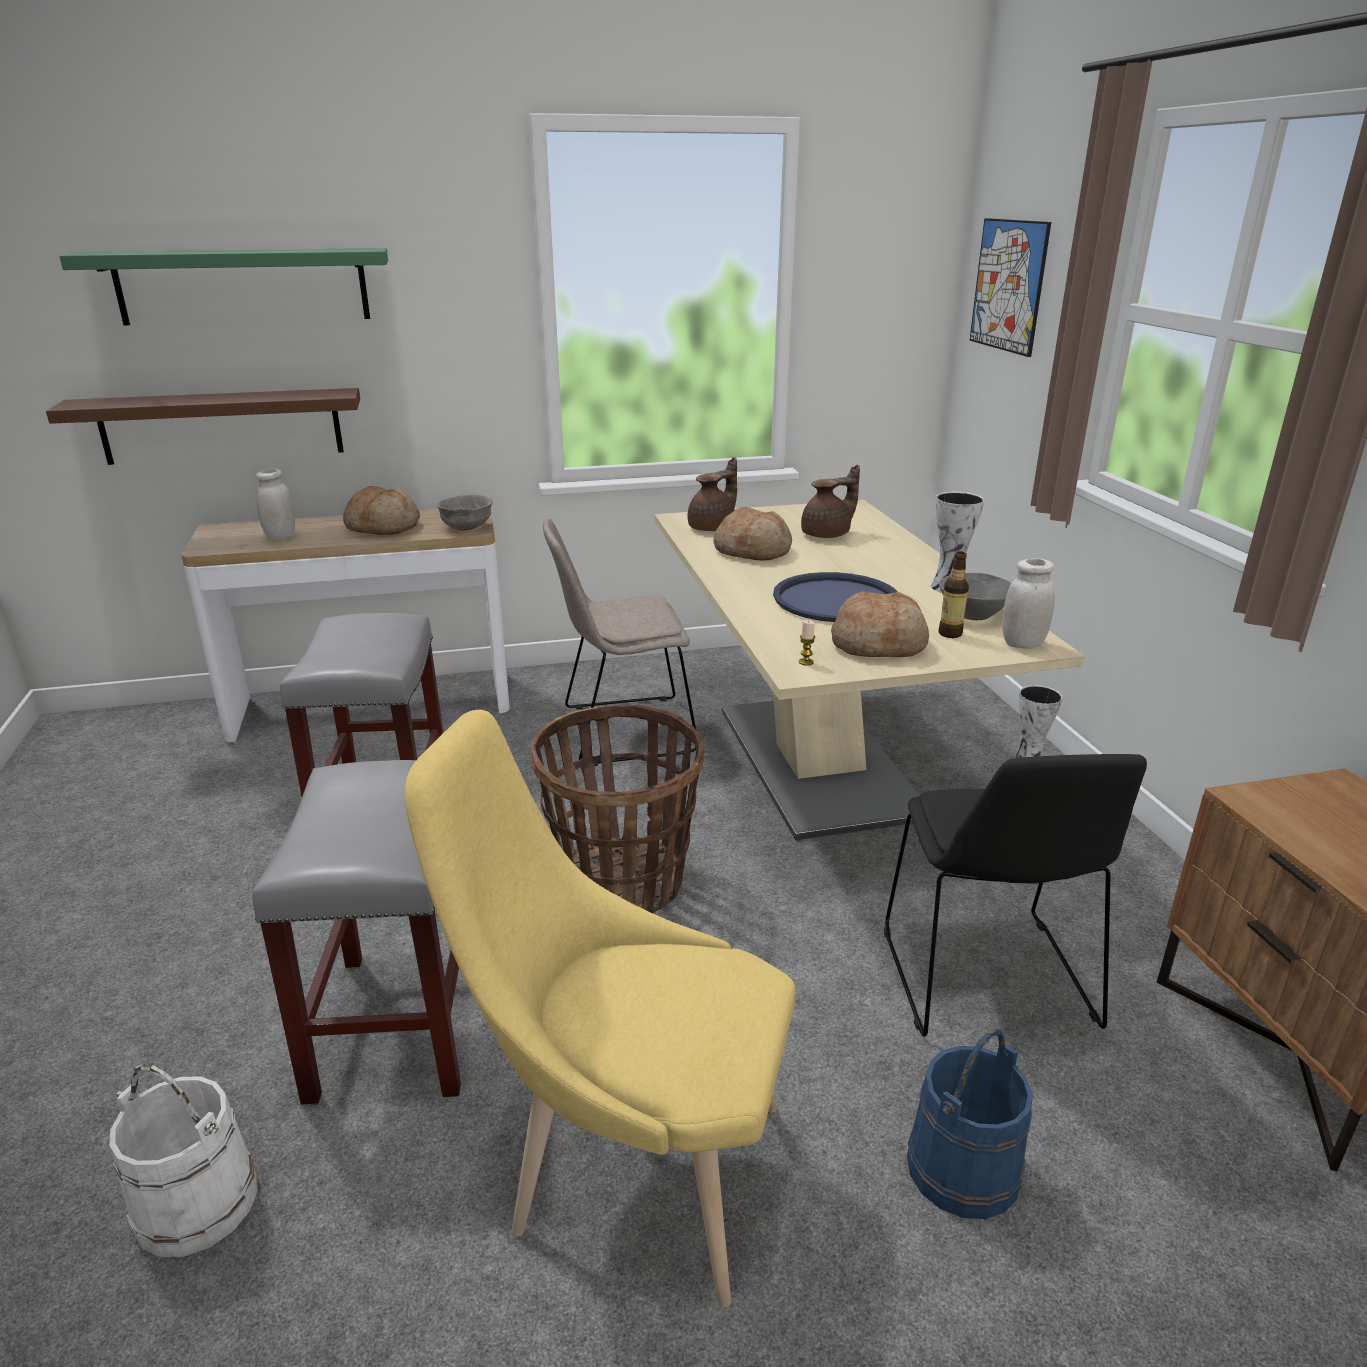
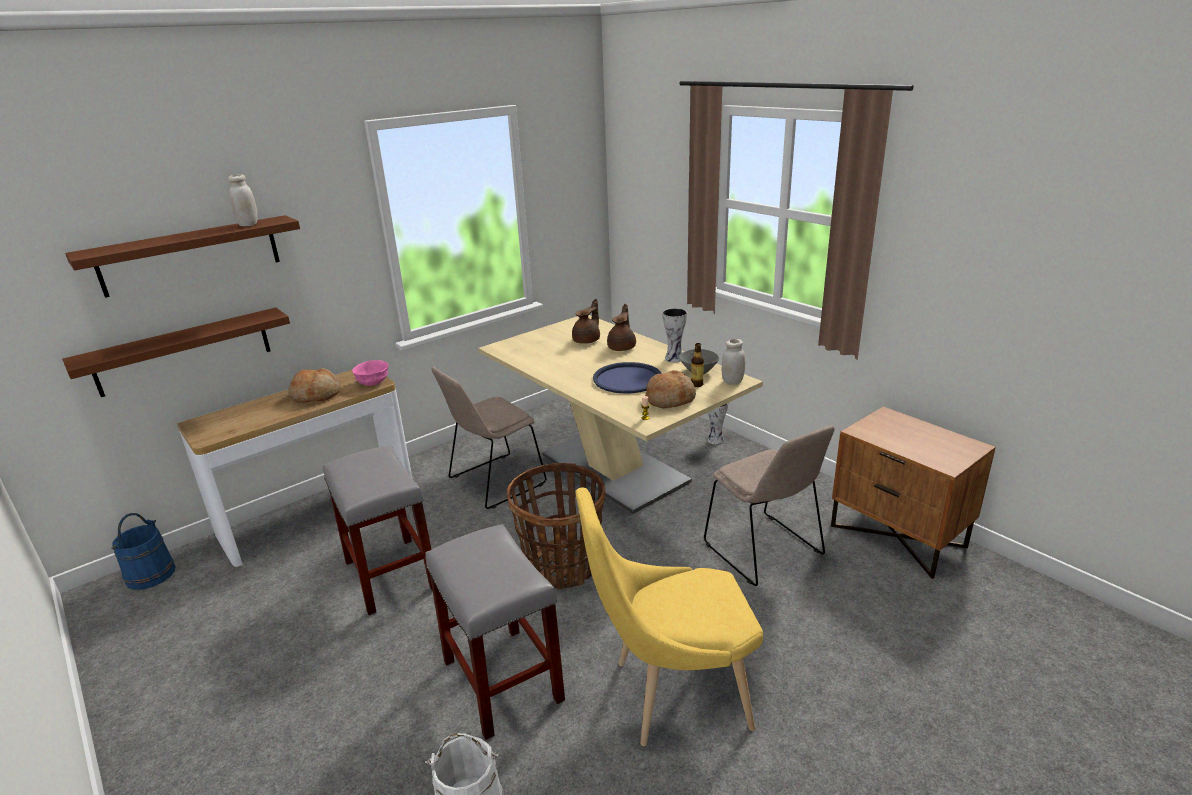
camera: 25 degrees left, 0 degrees up
green shelf [59,248,388,325] -> brown shelf [65,215,300,298]
white jar [256,468,295,541] -> white jar moved to [228,174,258,226]
grey bowl [437,495,493,530] -> pink bowl [352,360,389,386]
brown teapot [688,457,737,531] -> brown teapot moved to [607,304,636,351]
bread [714,507,792,561] -> none
black chair [884,754,1147,1037] -> beige chair [704,425,835,586]
blue bucket [907,1029,1033,1219] -> blue bucket moved to [112,513,175,590]
picture [970,218,1051,357] -> none

